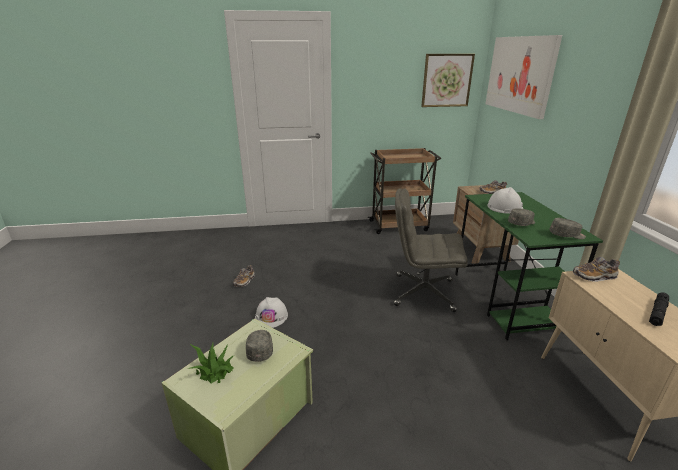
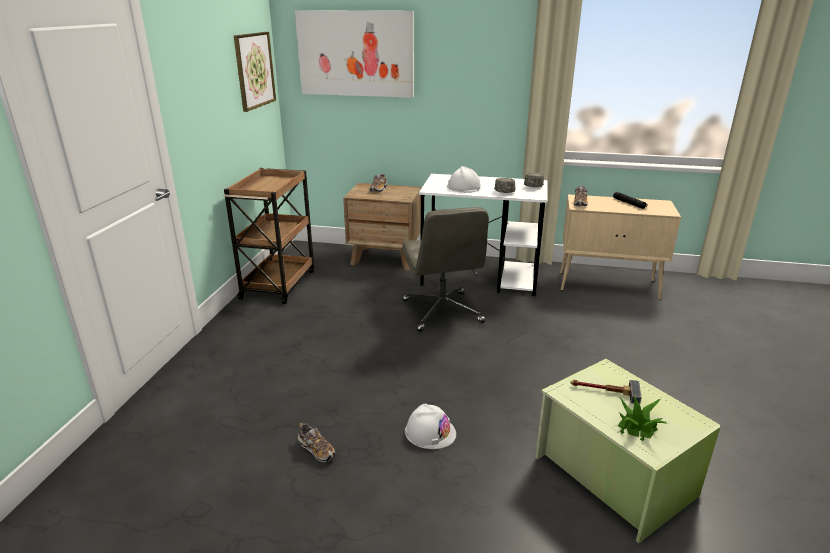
camera: 70 degrees left, 0 degrees up
grey cap [246,330,273,362] -> hammer [570,380,642,404]
grey office chair [394,188,468,312] -> grey office chair turned 45 degrees counterclockwise [402,207,489,332]
green desk [455,192,603,340] -> white desk [419,174,547,296]

